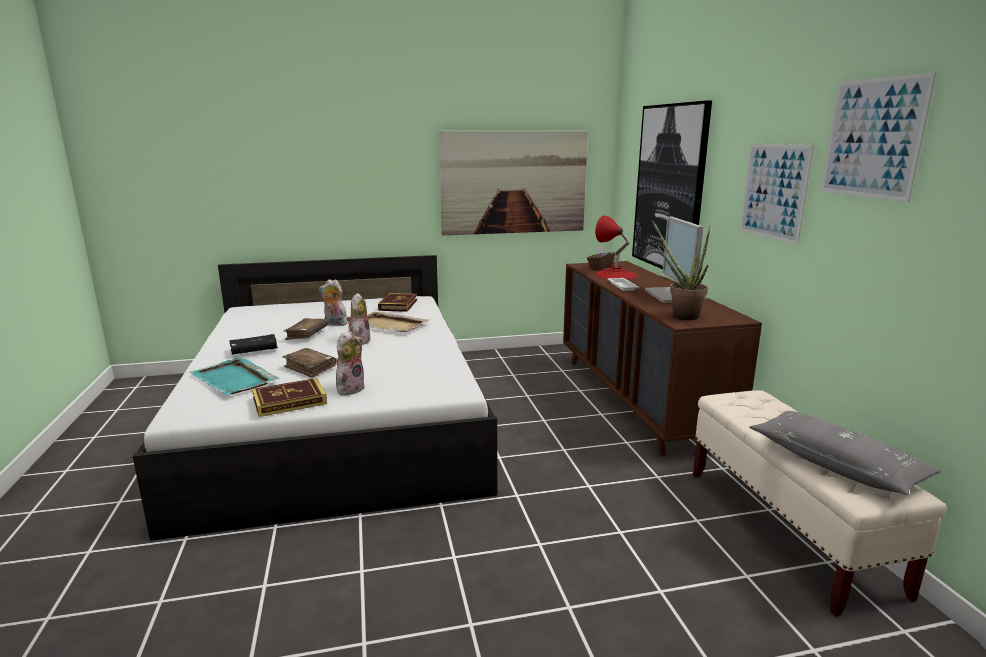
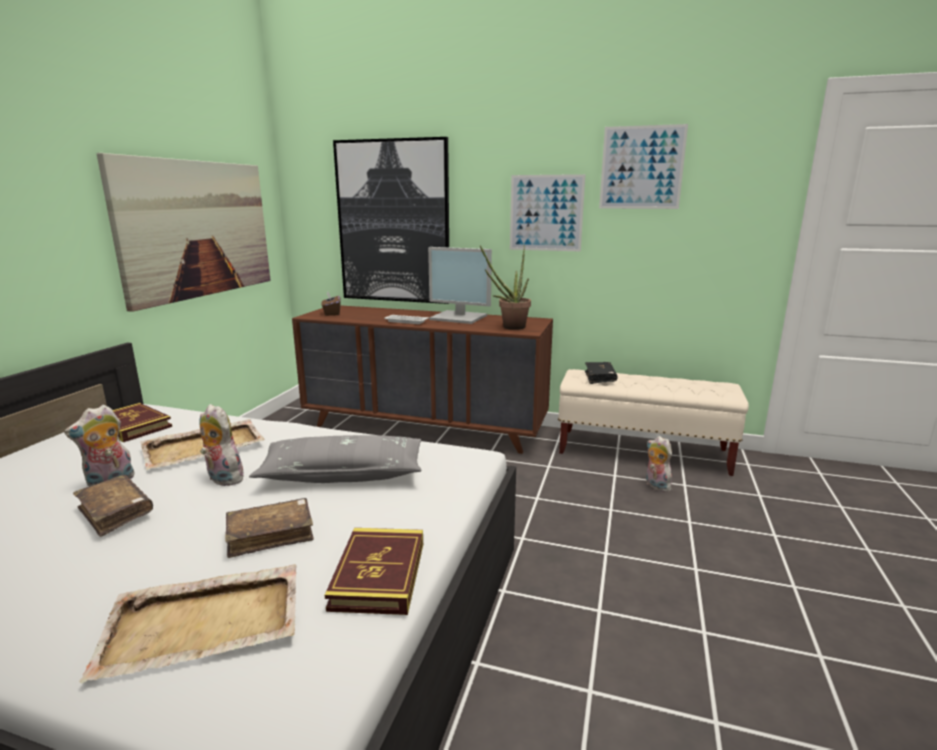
camera: 60 degrees left, 0 degrees up
turquoise tray [189,357,279,395] -> beige tray [79,564,297,684]
black book [229,334,278,355] -> black book moved to [585,362,618,384]
plush toy [336,331,365,395] -> plush toy moved to [646,436,672,492]
red table lamp [595,216,637,280] -> none
grey pillow [749,411,941,495] -> grey pillow moved to [249,435,422,483]

